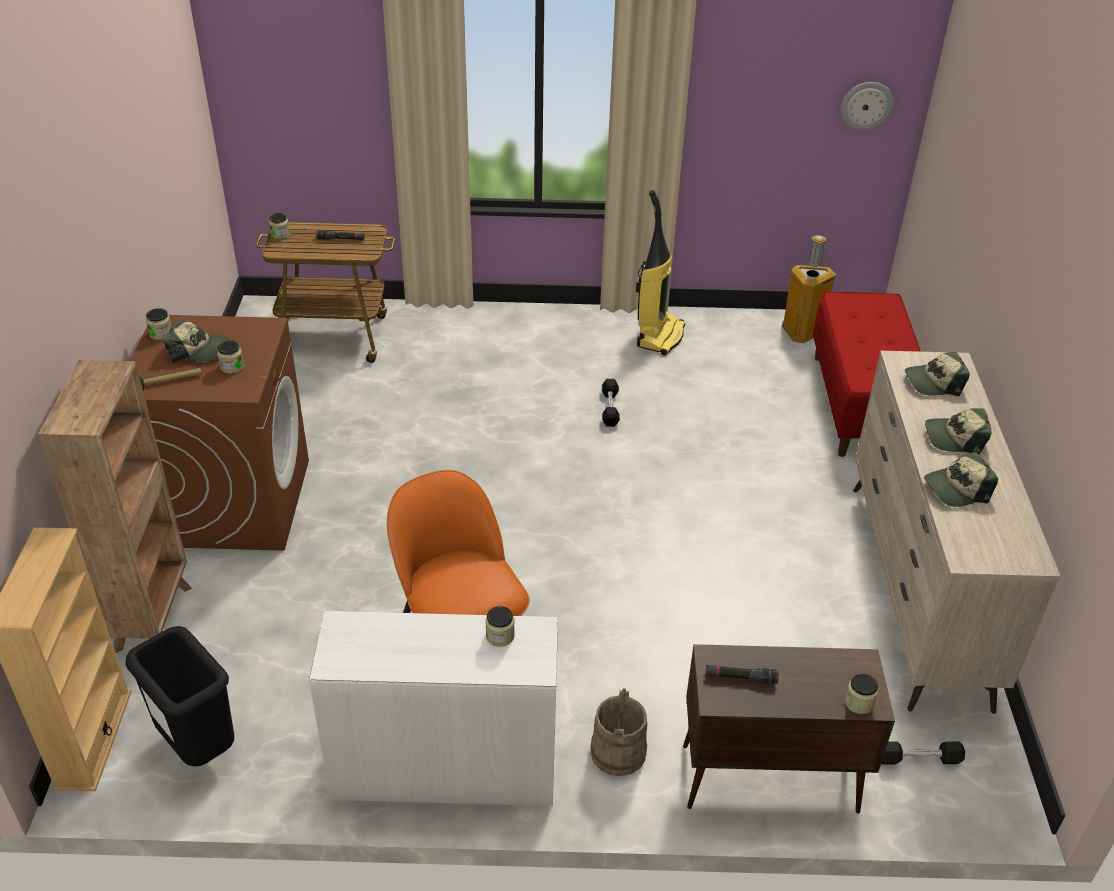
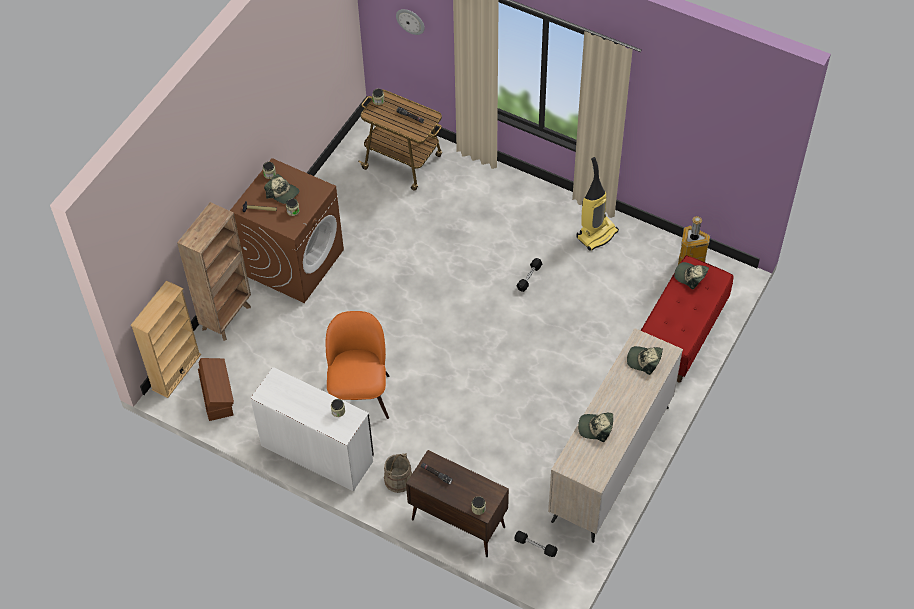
camera: 30 degrees right, 15 degrees up
black trash can [125,626,234,767] -> brown storage box [198,358,234,421]
wall clock [841,82,894,130] -> wall clock moved to [396,9,425,35]
cap [925,408,991,455] -> cap moved to [674,262,709,289]

